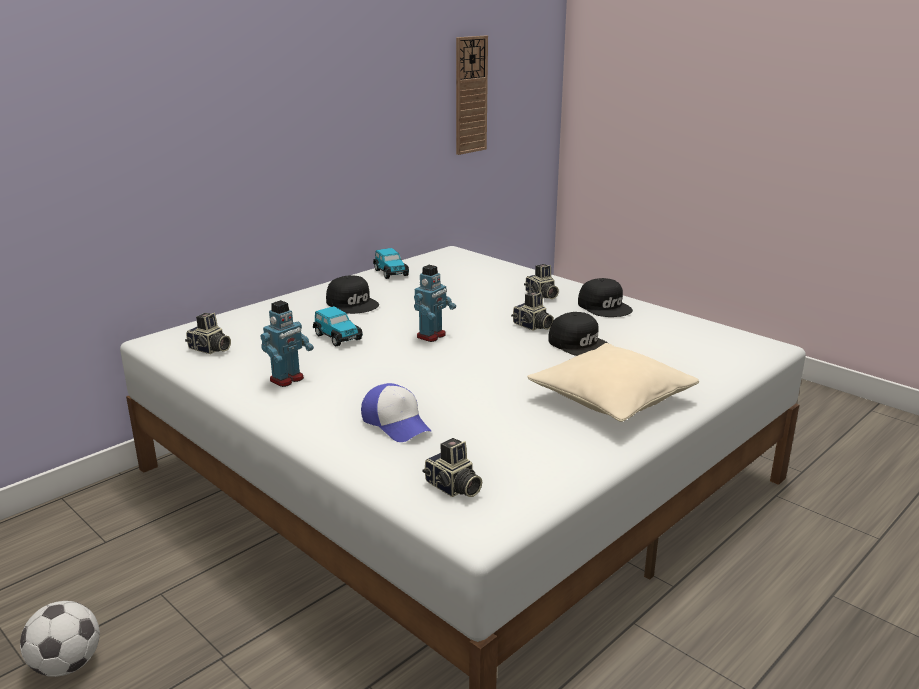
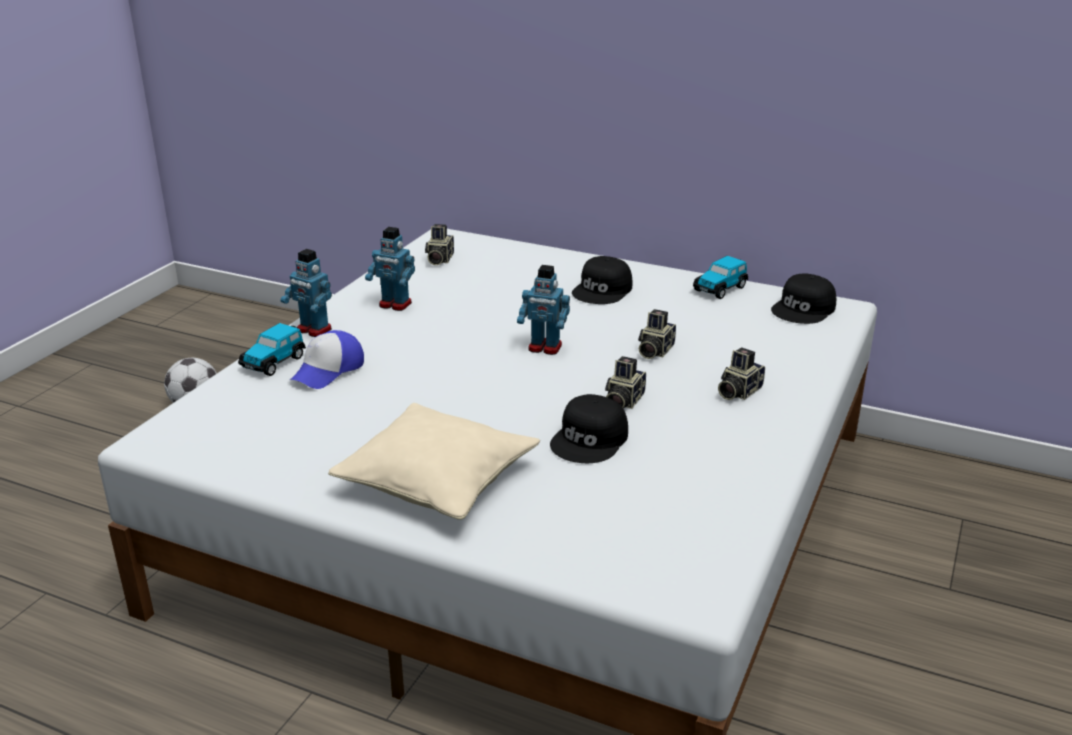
camera: 70 degrees right, 5 degrees up
toy car [313,306,363,346] -> toy car moved to [238,323,306,376]
camera [423,438,482,497] -> camera moved to [638,309,676,359]
wall clock [456,36,488,155] -> none
black cap [578,278,633,317] -> black cap moved to [771,273,836,324]
none -> toy robot [281,249,332,337]

